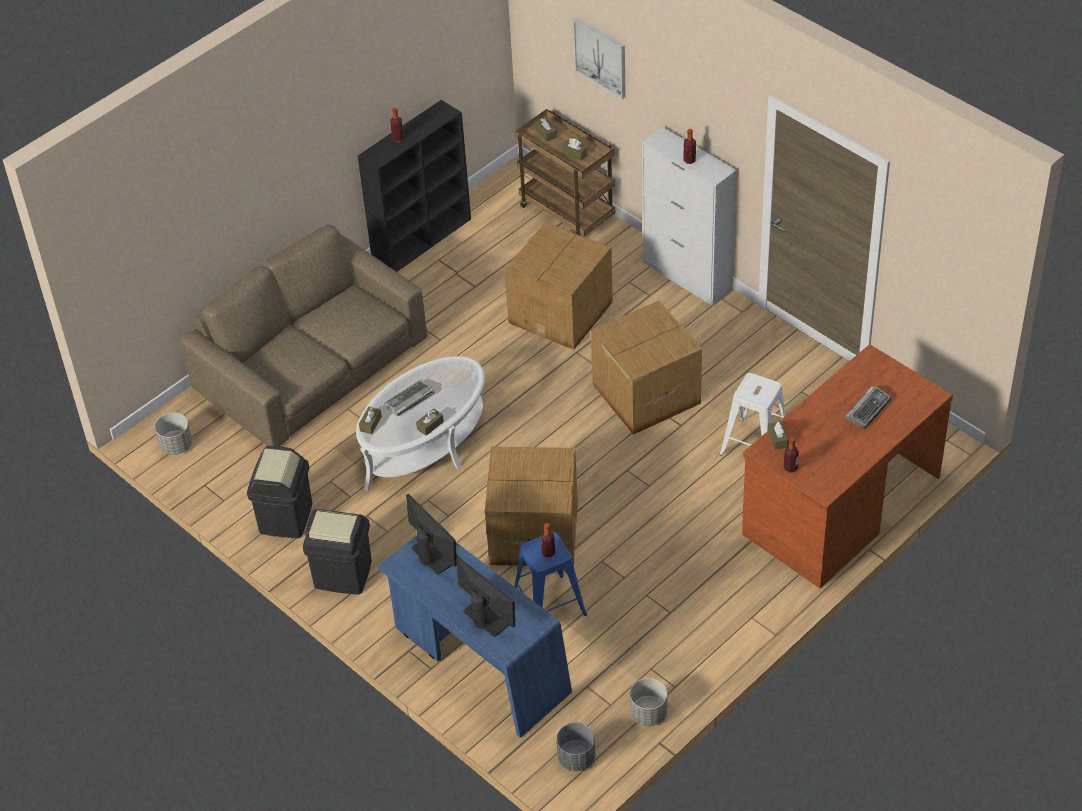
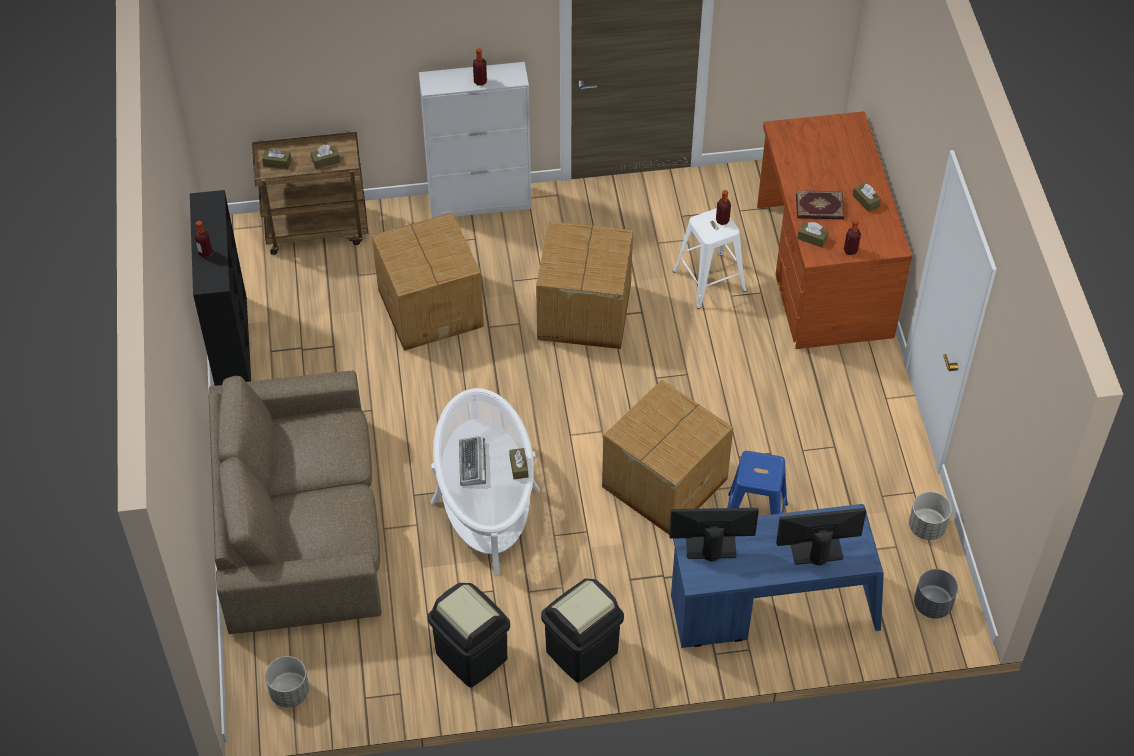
camera: 55 degrees left, 5 degrees up
brown tissue box [359,407,382,434] -> brown tissue box moved to [853,183,881,212]
bottle [541,523,555,558] -> bottle moved to [716,190,731,225]
picture [573,18,626,99] -> none
keyboard [845,386,891,429] -> none
none -> book [796,190,844,219]

